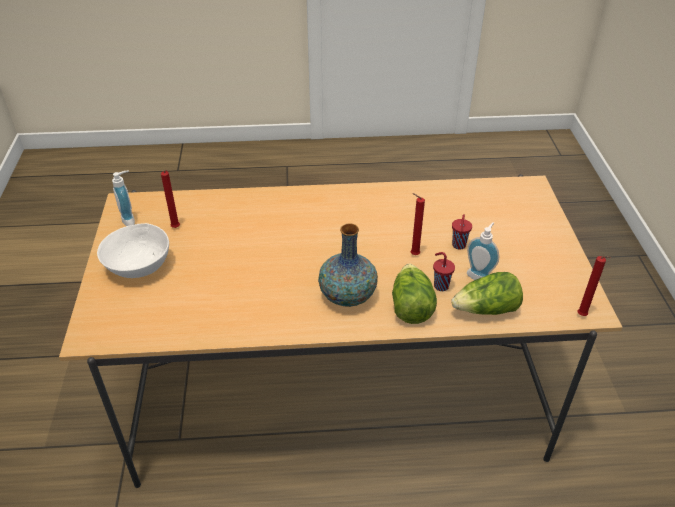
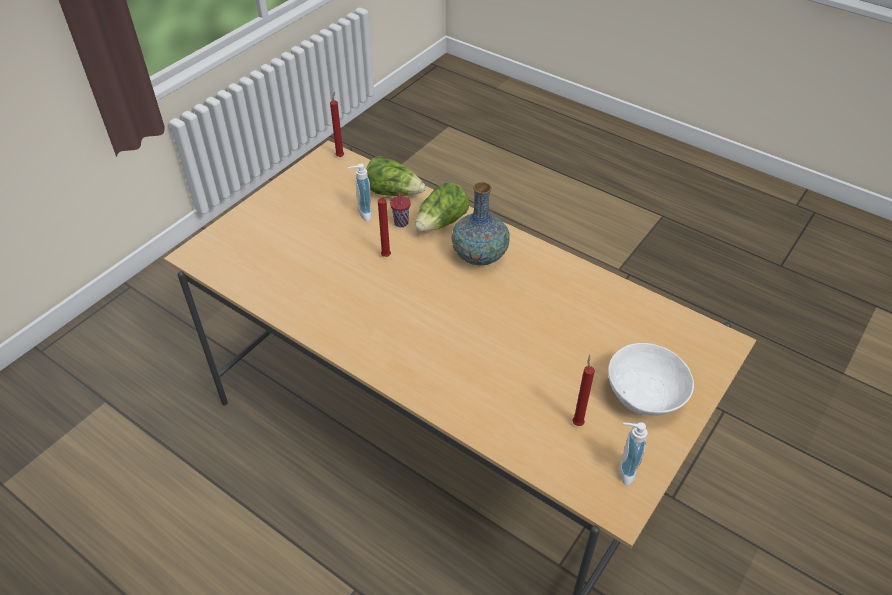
camera: 140 degrees left, 5 degrees up
red cup [452,214,472,250] -> none

